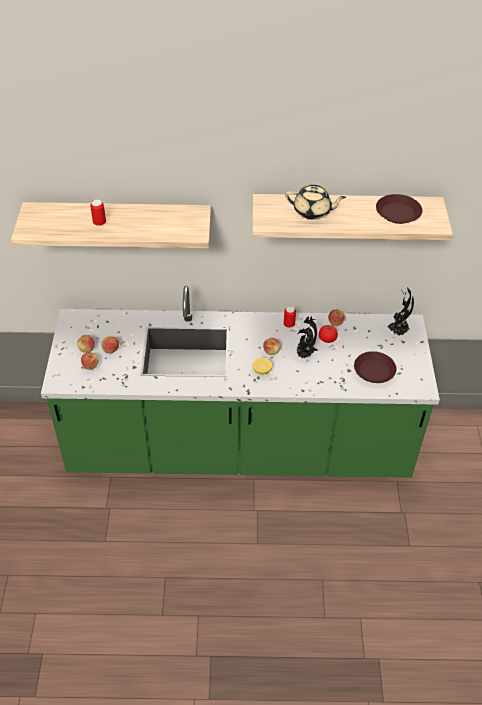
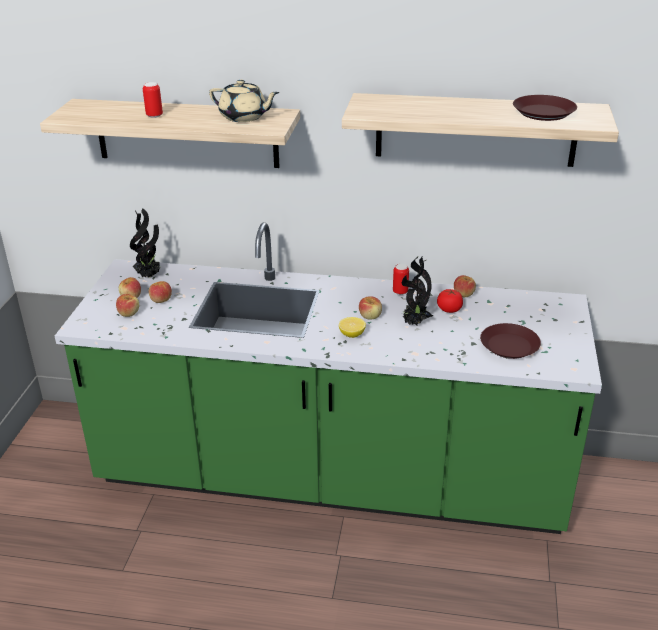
camera: 10 degrees right, 15 degrees down
beige teapot [285,185,346,220] -> beige teapot moved to [209,80,279,122]
potted plant [387,288,414,336] -> potted plant moved to [130,208,159,278]

